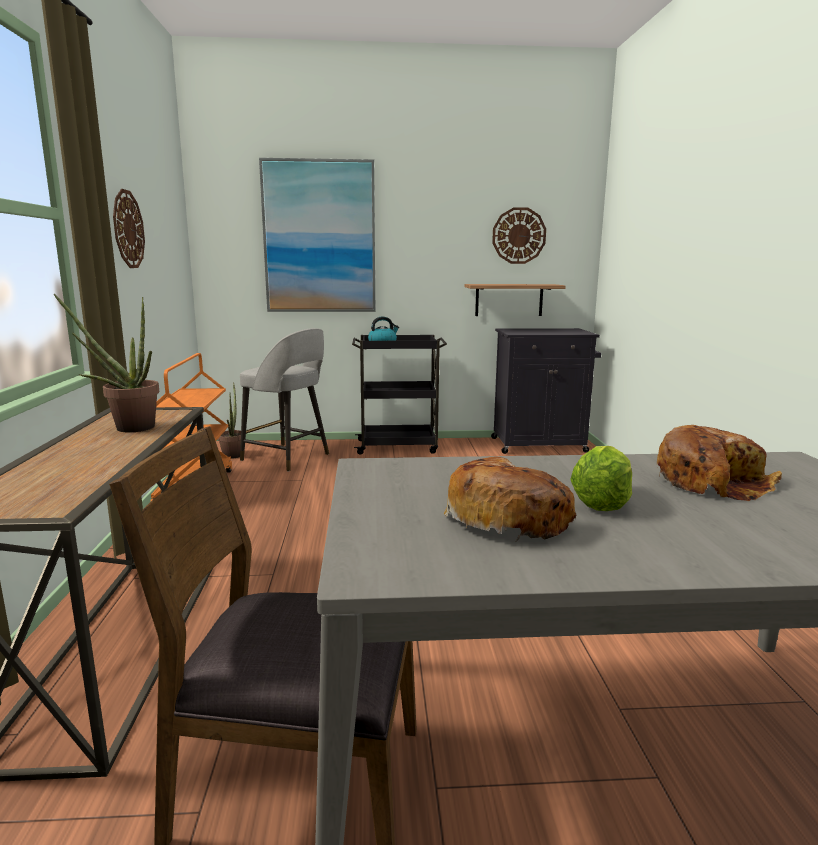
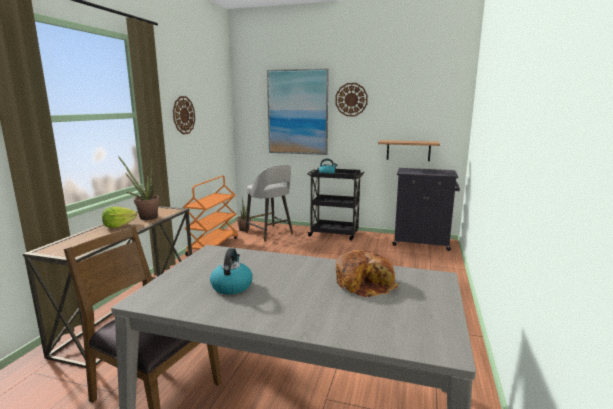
camera: 20 degrees right, 0 degrees up
bread [443,457,577,541] -> kettle [210,248,253,295]
wall clock [492,207,546,264] -> wall clock moved to [335,83,368,116]
lettuce [570,446,632,511] -> lettuce moved to [102,206,137,228]

